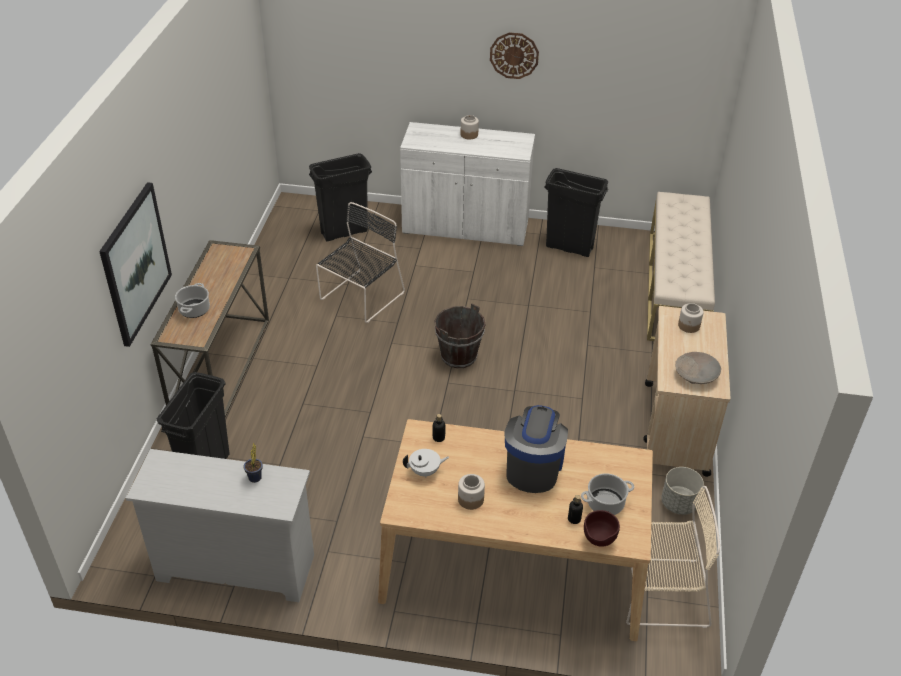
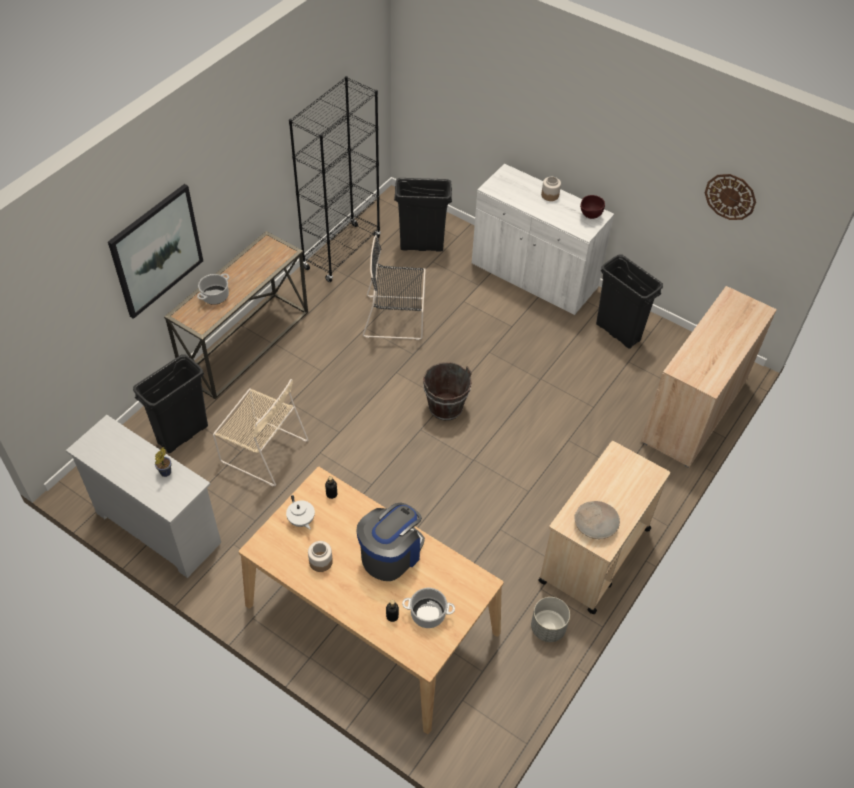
camera: 25 degrees right, 10 degrees up
black chair [316,202,405,323] -> black chair turned 150 degrees counterclockwise [363,235,426,340]
white teapot [403,449,449,477] -> white teapot turned 45 degrees clockwise [286,495,315,529]
wall clock [490,32,539,79] -> wall clock moved to [705,174,756,220]
brown bowl [584,510,620,547] -> brown bowl moved to [580,195,605,219]
beige chair [626,486,720,628] -> beige chair moved to [213,379,309,486]
beige bench [647,192,715,341] -> beige cabinet [641,286,777,468]
jar [678,303,704,333] -> none
none -> black bookcase [289,76,381,282]

